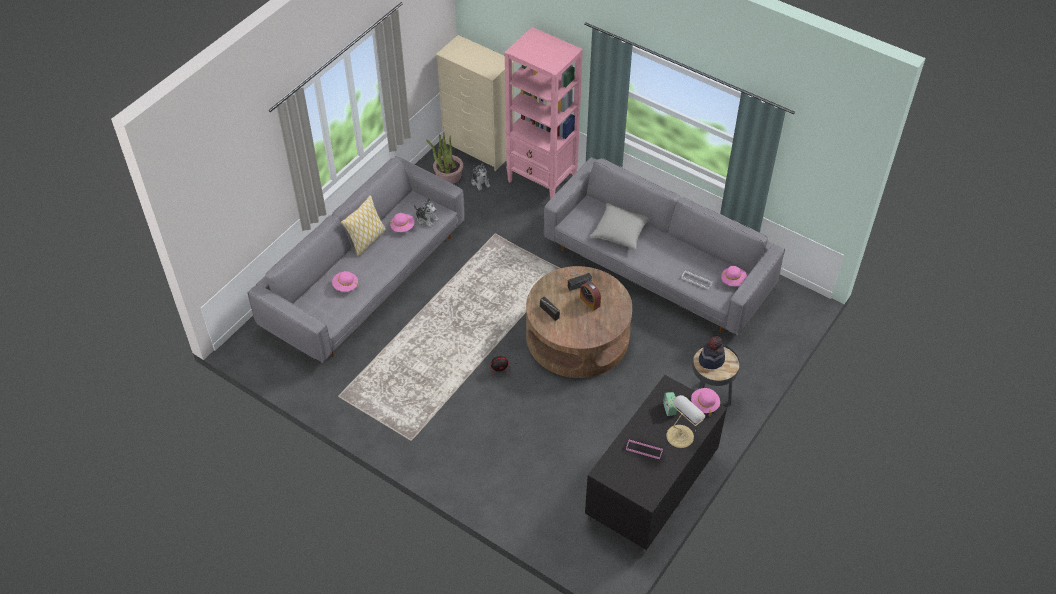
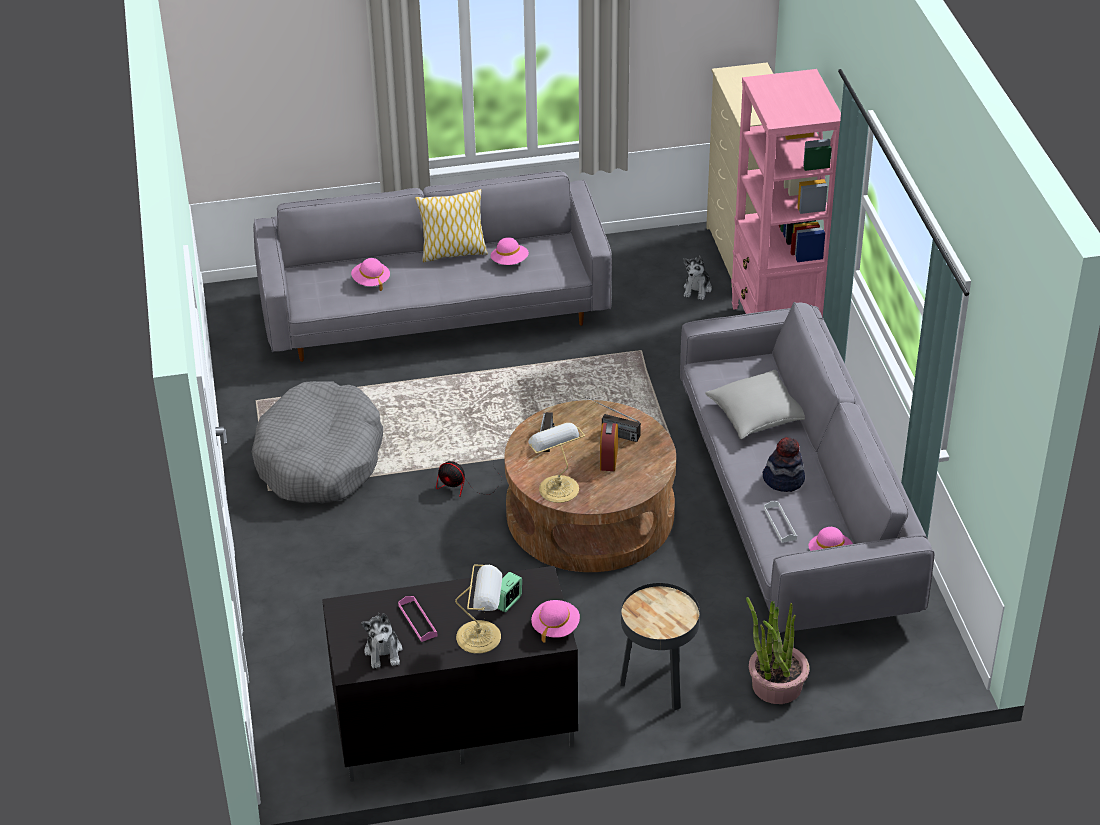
camera: 45 degrees right, 10 degrees down
plush toy [414,198,439,227] -> plush toy moved to [361,613,402,669]
potted plant [426,132,463,184] -> potted plant moved to [746,597,809,704]
hat [699,336,725,369] -> hat moved to [763,437,805,492]
none -> grey dog bed [251,381,383,504]
none -> table lamp [528,423,585,503]

